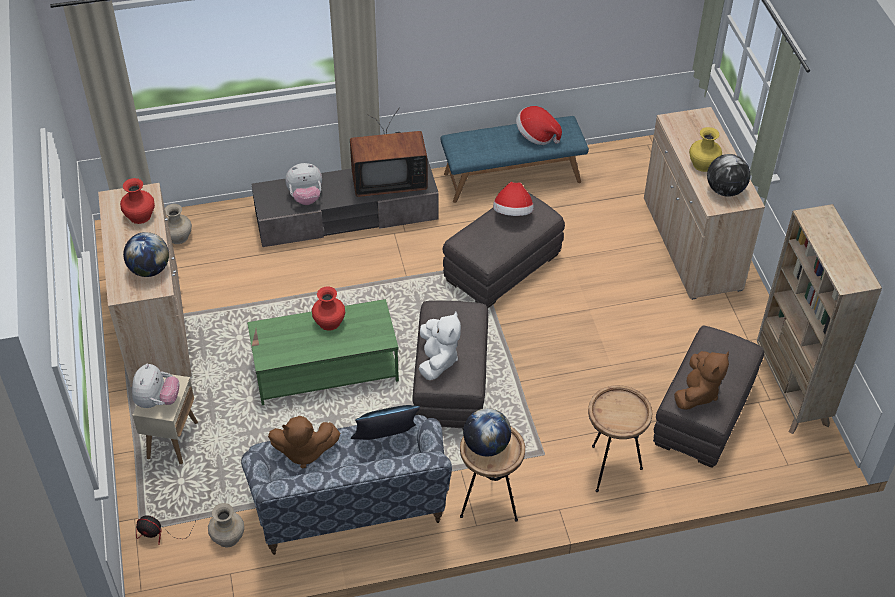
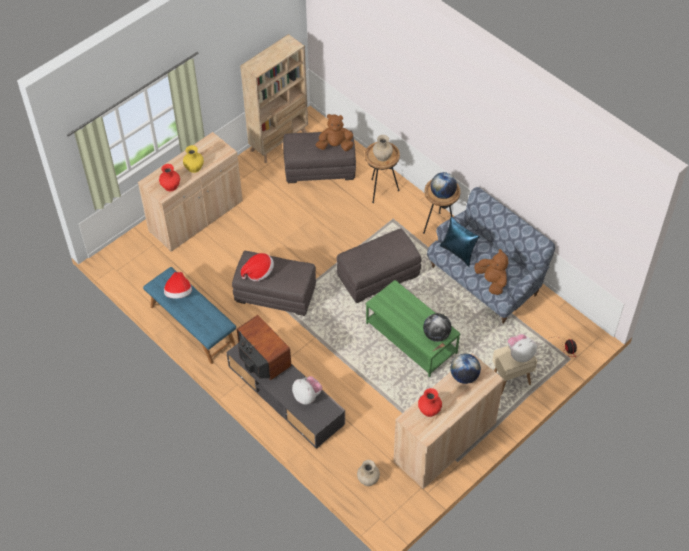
camera: 120 degrees left, 5 degrees up
beige vase [208,503,244,548] -> beige vase moved to [373,135,393,161]
red vase [312,286,345,331] -> red vase moved to [159,164,180,191]
white plush toy [419,312,461,380] -> none
globe [707,154,750,197] -> globe moved to [423,313,452,342]

